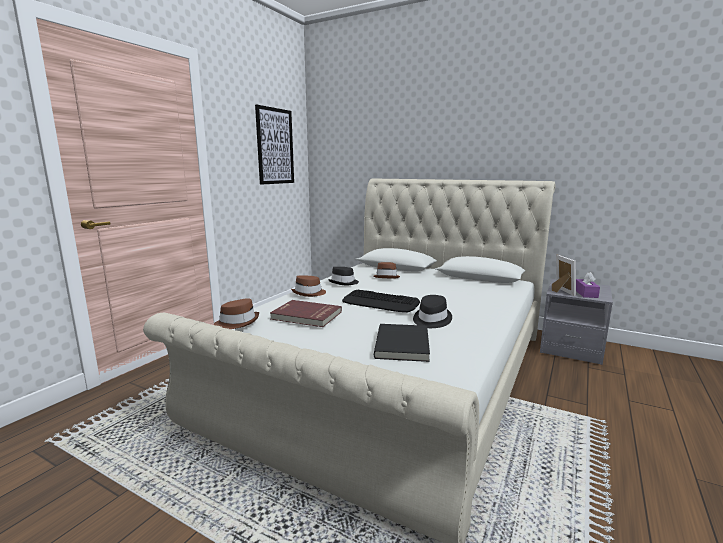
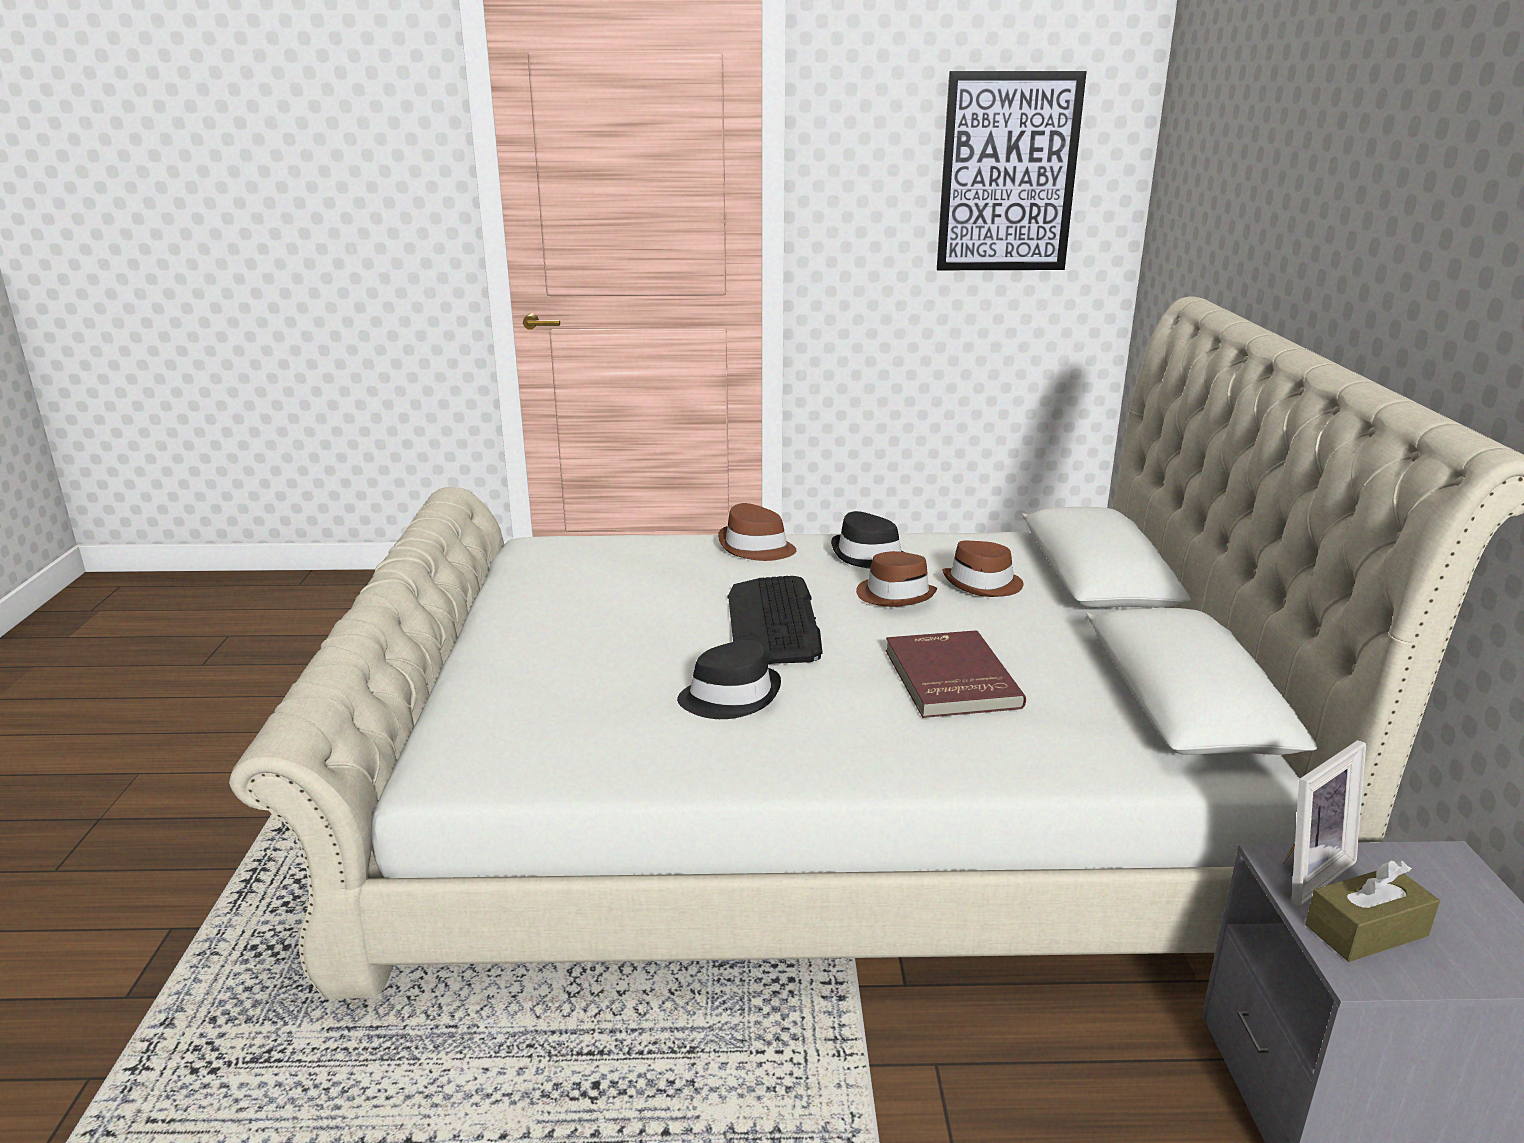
camera: 60 degrees right, 10 degrees up
brown hat [214,298,259,329] -> brown hat moved to [856,551,937,607]
red book [270,300,342,327] -> red book moved to [886,630,1026,718]
black book [374,324,430,362] -> none
purple tissue box [576,272,600,298] -> brown tissue box [1305,861,1440,962]

